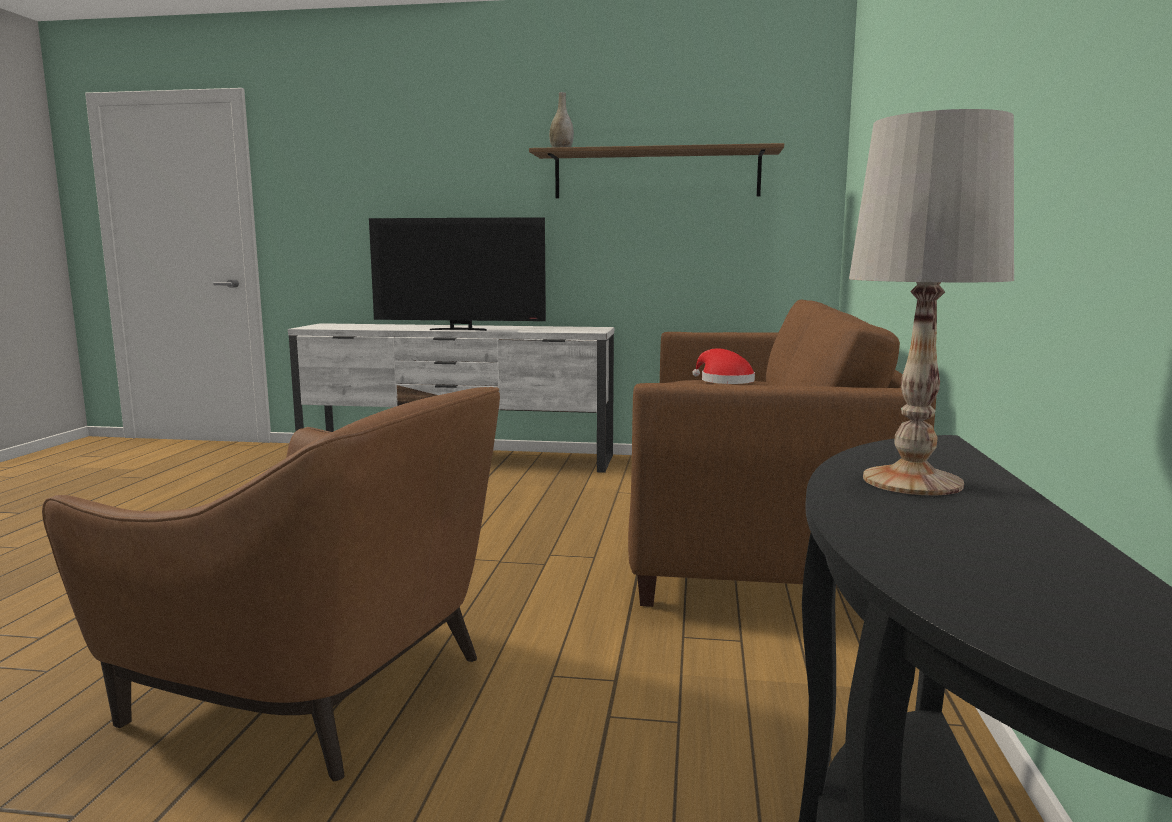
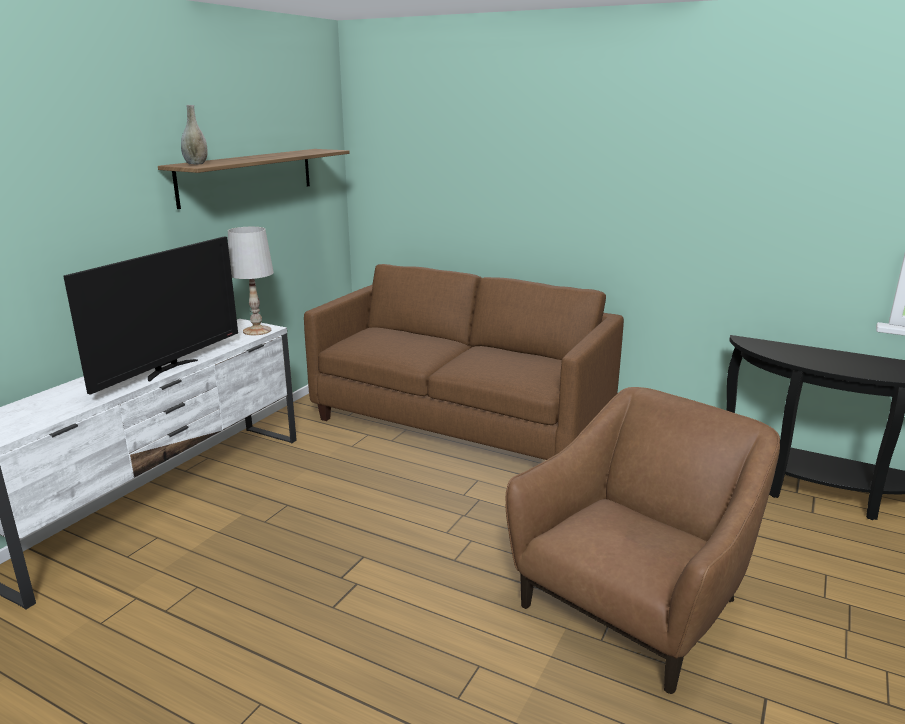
camera: 70 degrees left, 10 degrees up
red hat [692,348,755,384] -> none
white table lamp [849,109,1014,495] -> white table lamp moved to [228,227,274,335]

